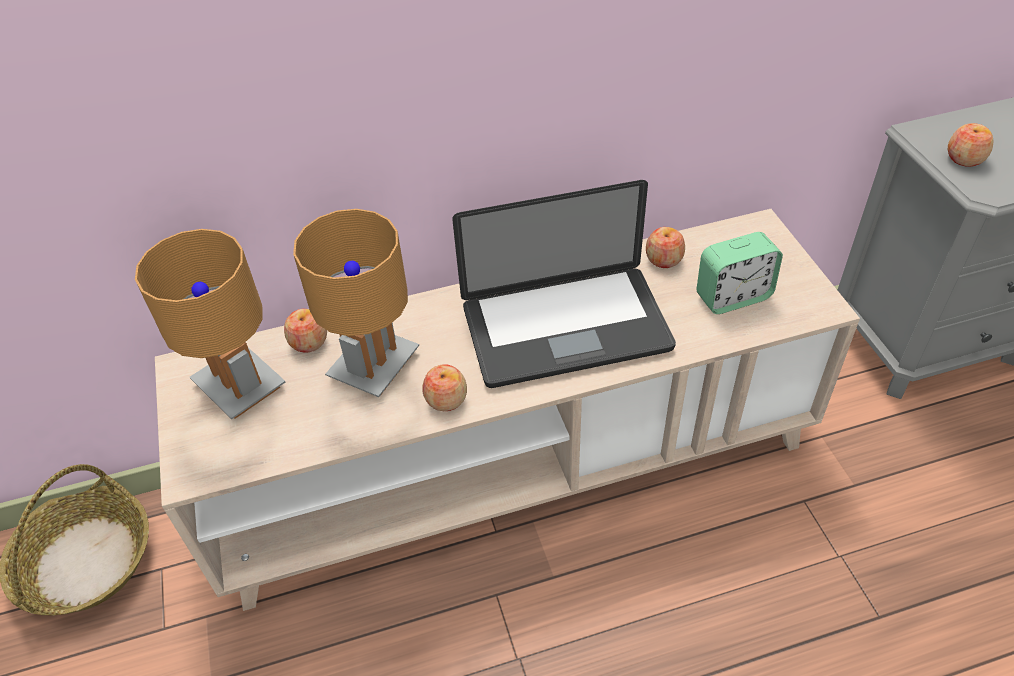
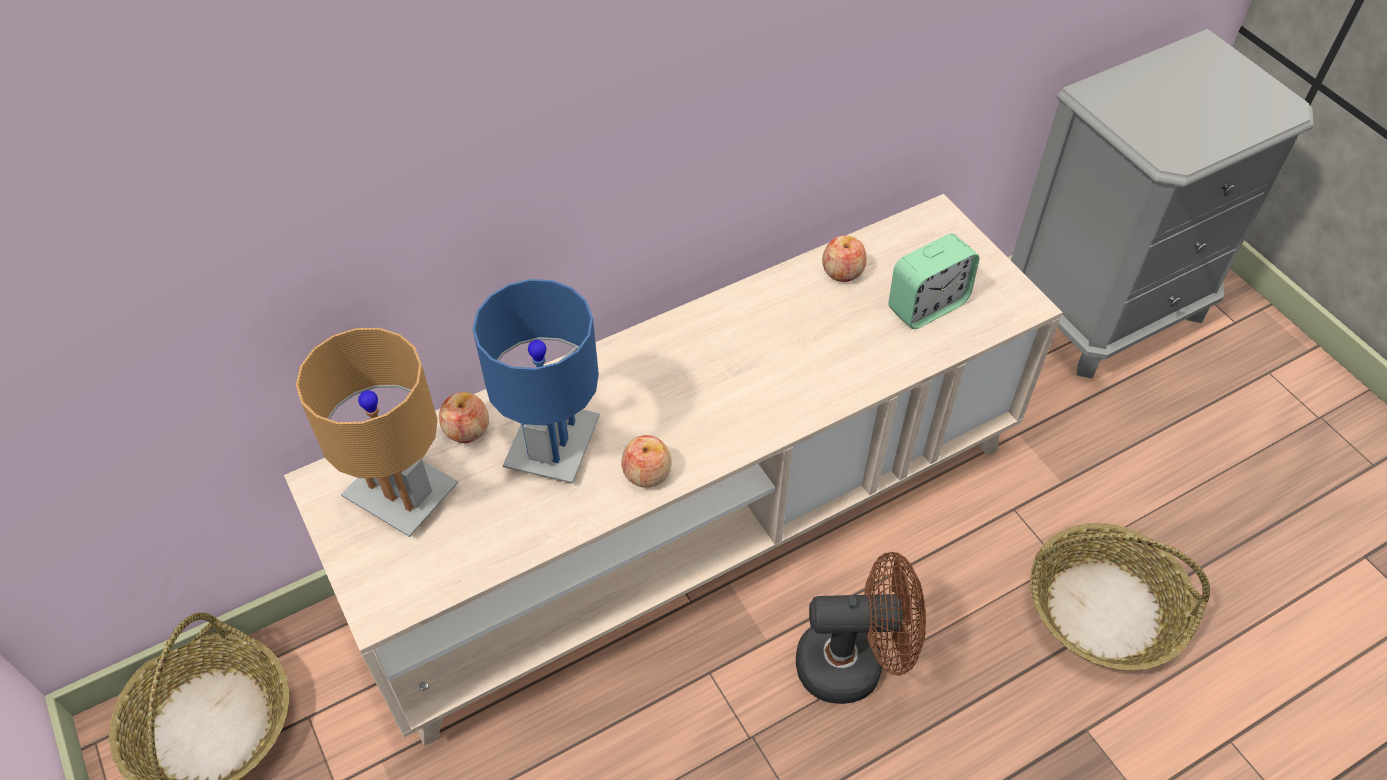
camera: 15 degrees left, 5 degrees up
brown table lamp [293,209,419,397] -> blue table lamp [472,279,600,483]
laptop [452,180,676,388] -> none
apple [948,123,994,167] -> none
none -> brown fan [796,552,926,704]
none -> basket [1030,523,1210,671]

